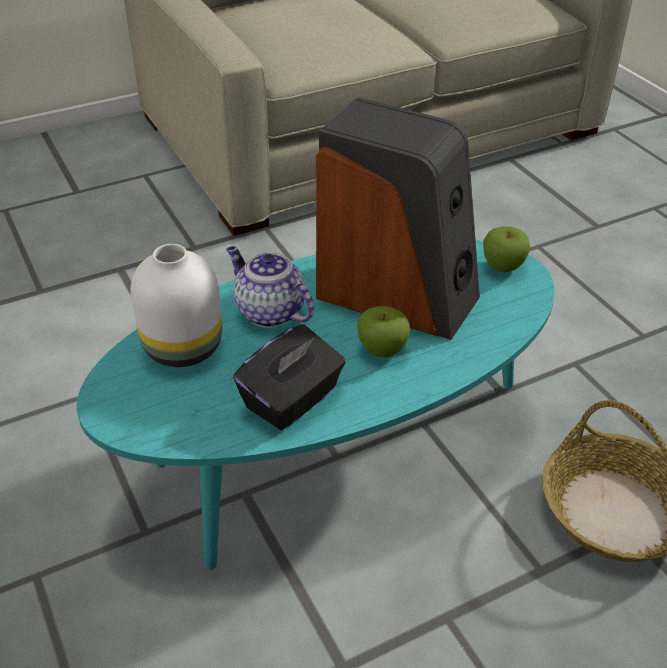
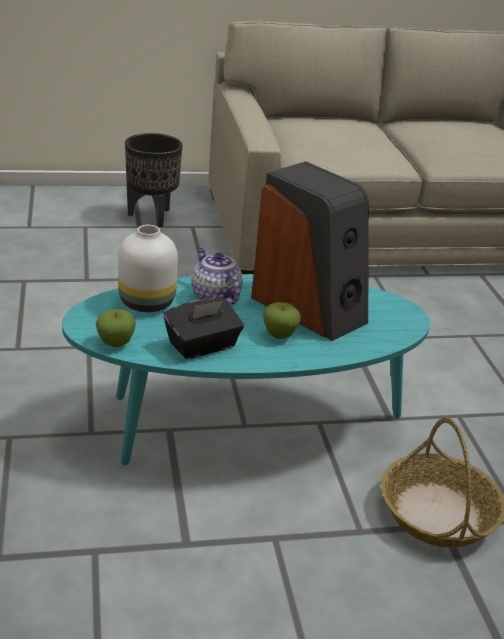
camera: 15 degrees right, 10 degrees down
apple [483,226,531,272] -> apple moved to [96,309,136,347]
none -> black planter [125,133,183,227]

